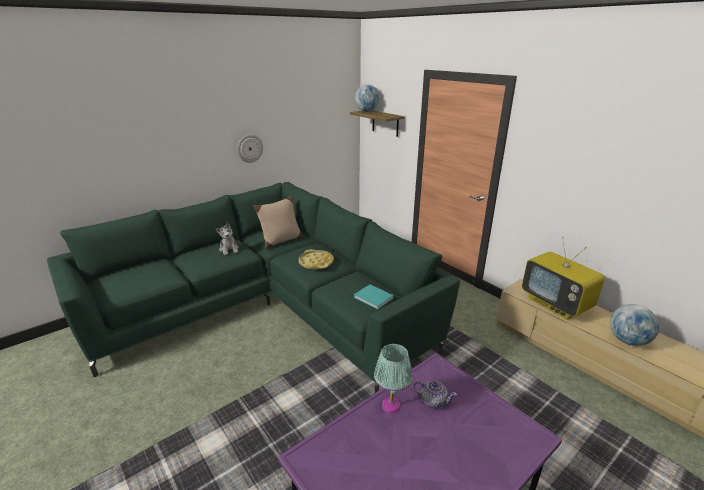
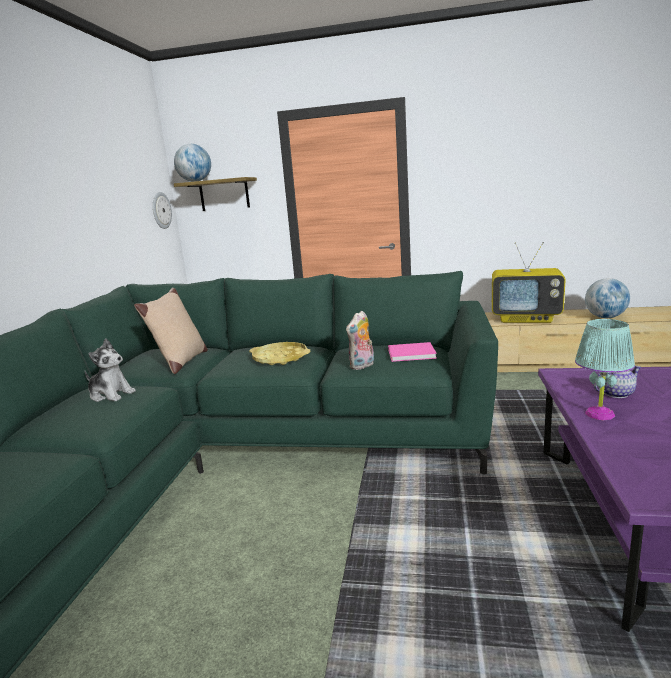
camera: 40 degrees left, 10 degrees down
wall clock [237,134,263,163] -> wall clock moved to [153,192,172,229]
turquoise book [354,285,394,310] -> pink book [388,342,437,362]
none -> plush toy [346,311,374,370]

